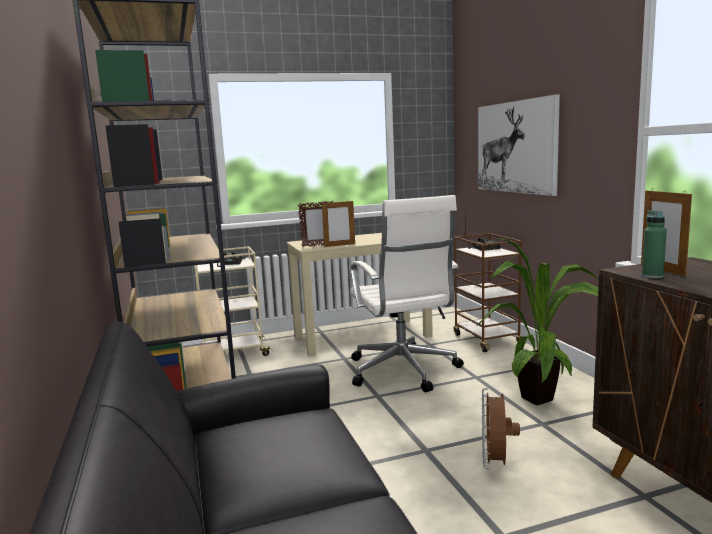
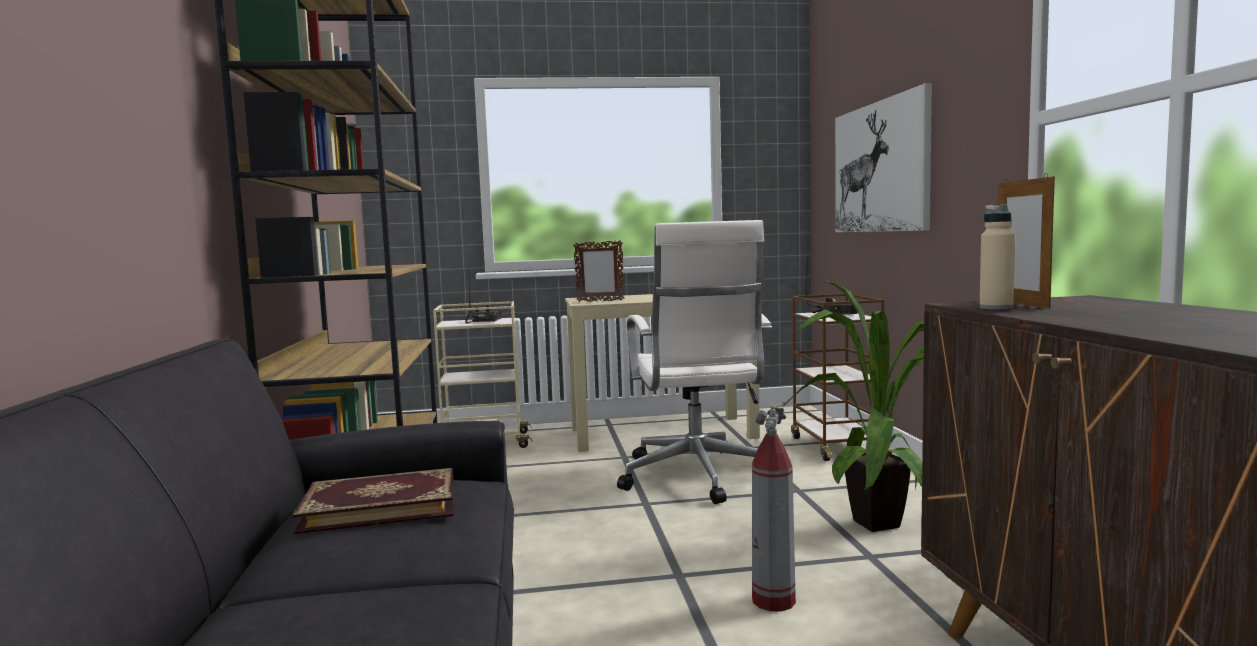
camera: 10 degrees right, 5 degrees down
picture frame [322,201,355,247] -> none
brown fan [482,388,520,469] -> fire extinguisher [752,401,796,611]
green bottle [642,210,667,278] -> beige bottle [979,204,1015,310]
none -> book [292,468,454,534]

